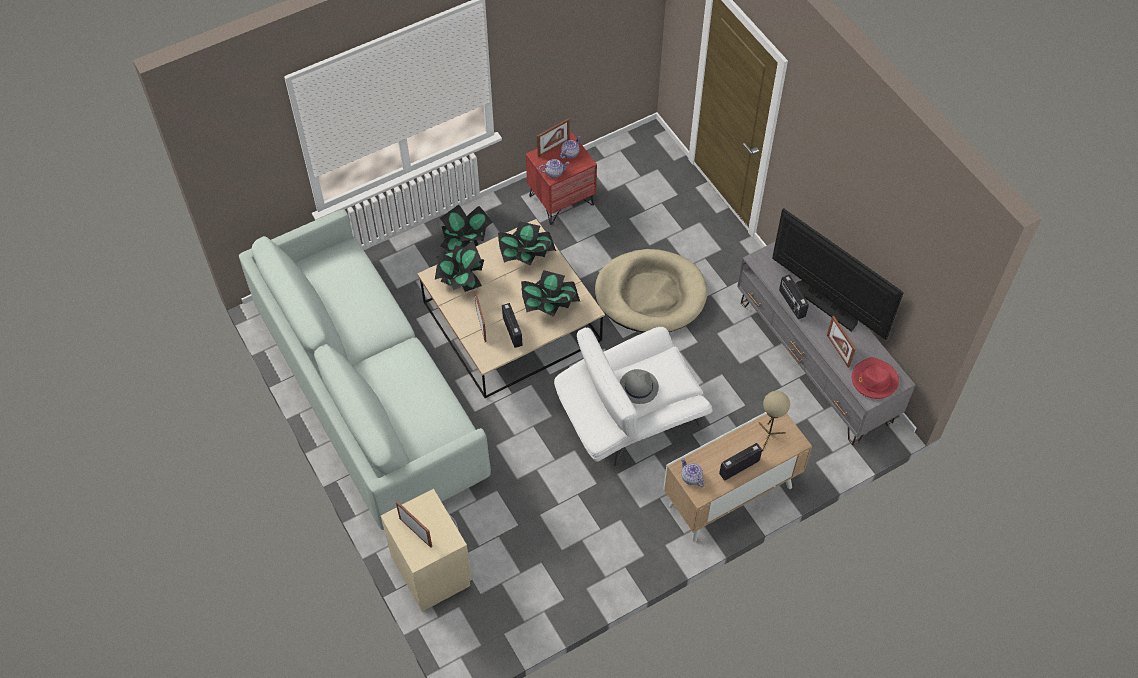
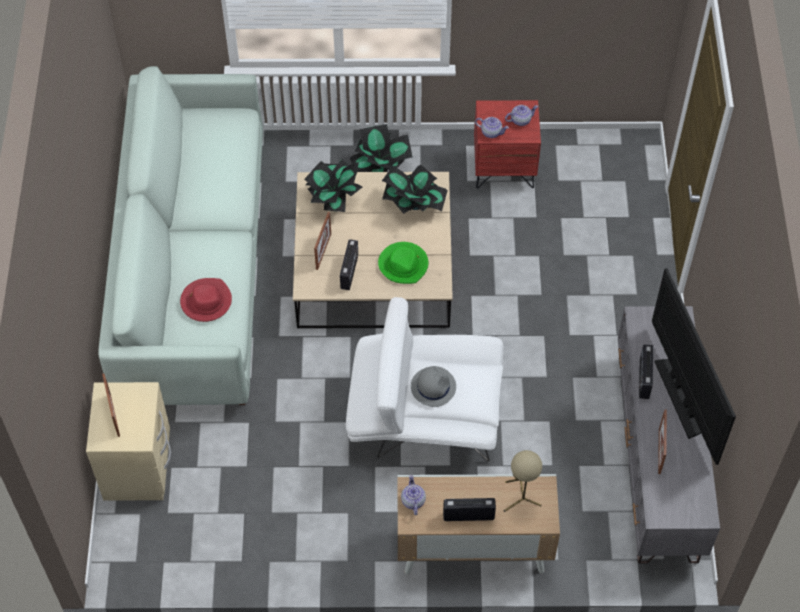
camera: 30 degrees right, 0 degrees up
potted plant [521,270,580,317] -> green hat [378,242,428,284]
picture frame [537,118,569,157] -> none
beige dog bed [595,249,707,333] -> none
red hat [852,357,899,399] -> red hat moved to [180,278,232,322]

